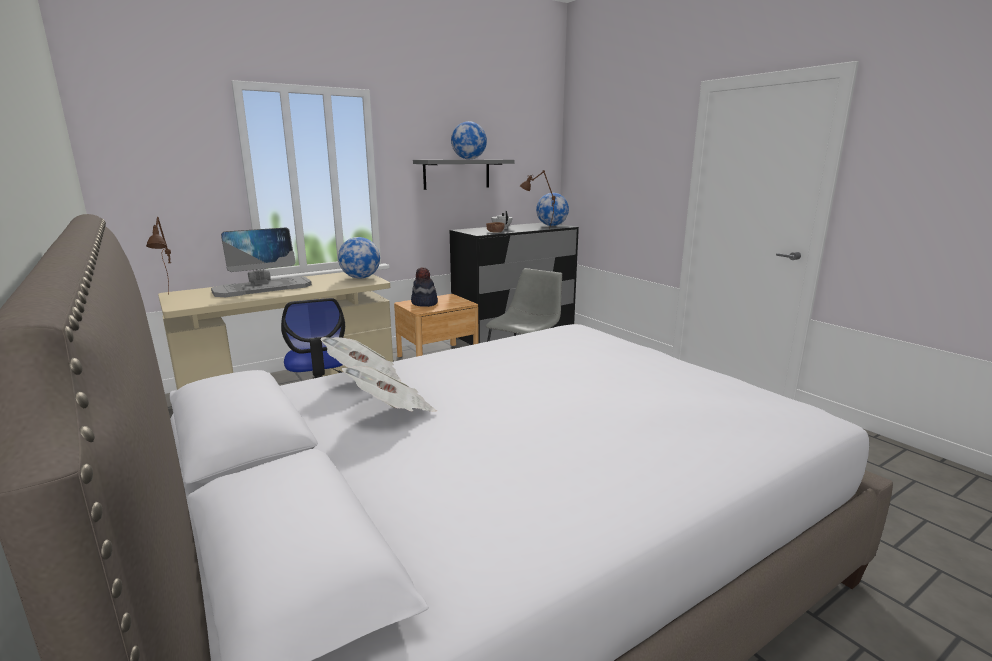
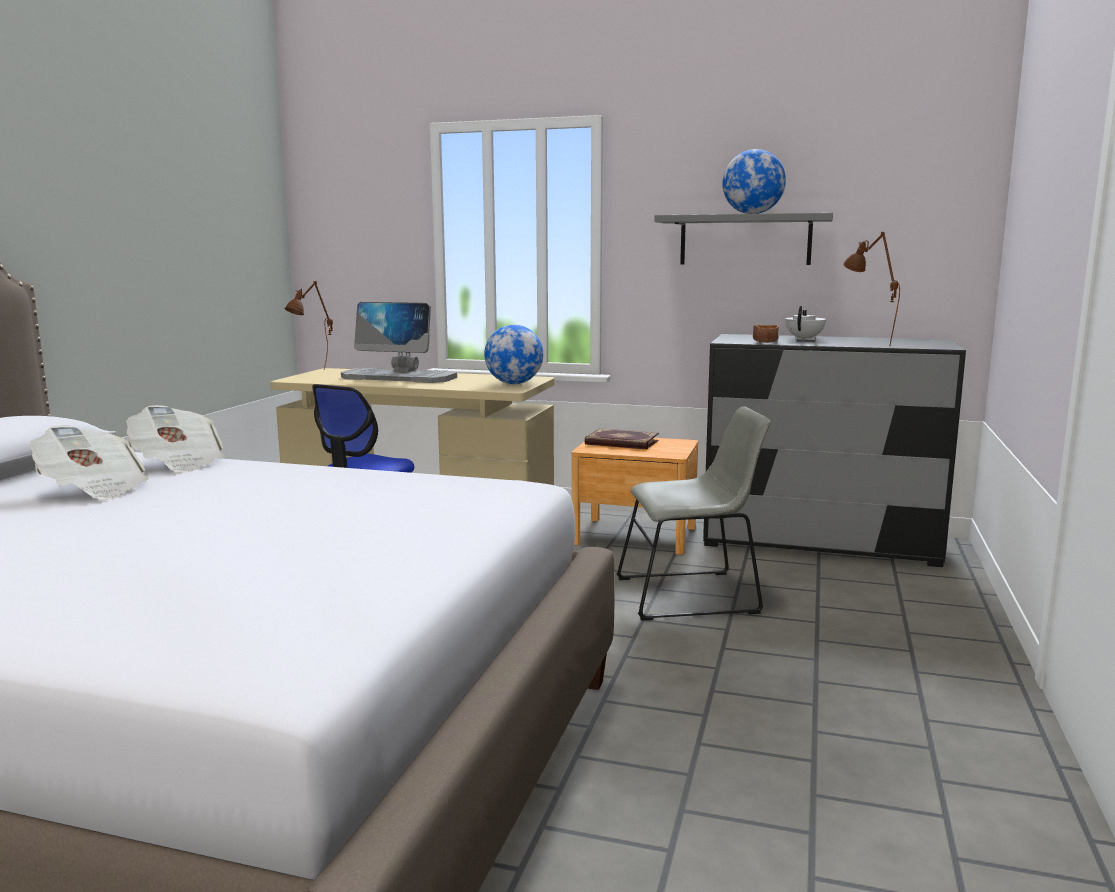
camera: 50 degrees right, 5 degrees down
hat [411,267,438,307] -> book [585,428,659,450]
globe [536,193,569,226] -> none

